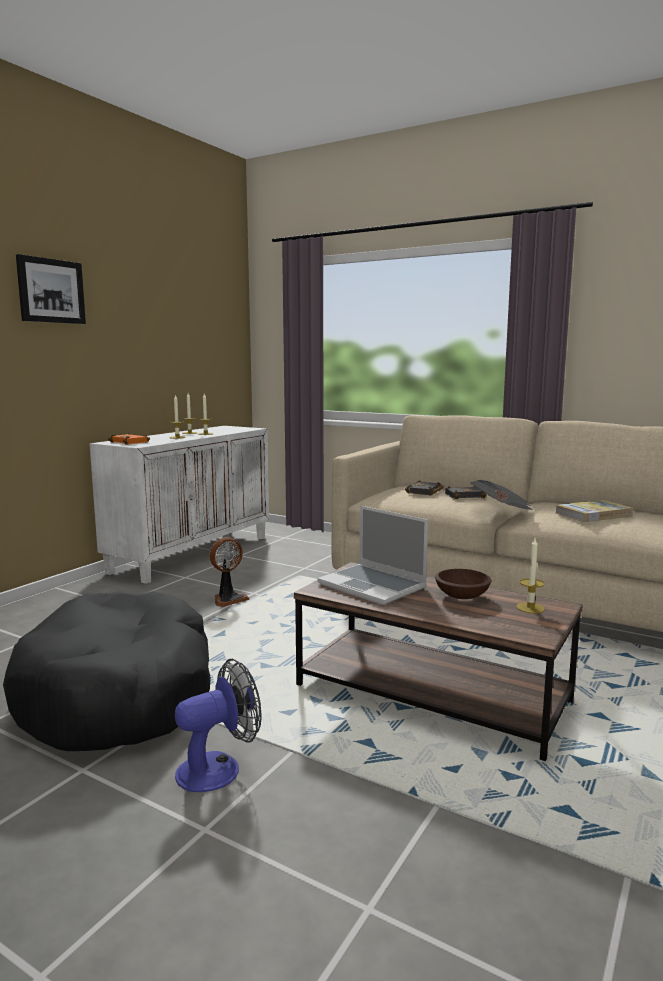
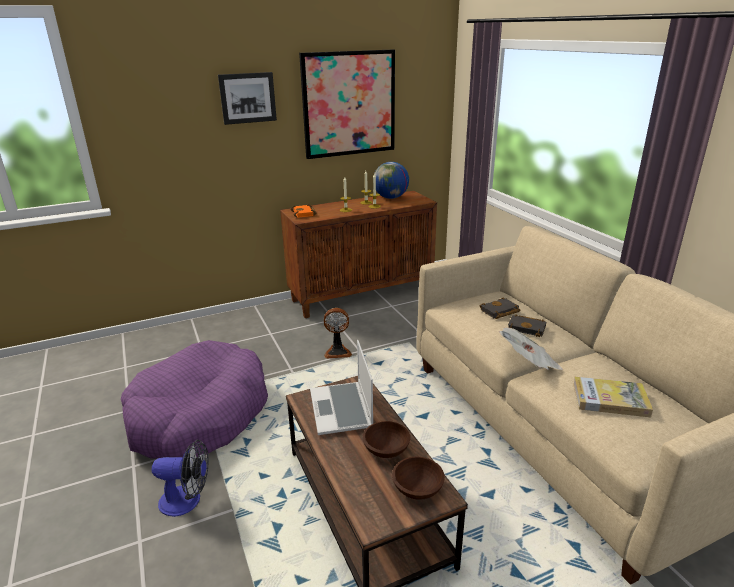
camera: 35 degrees right, 15 degrees up
black dog bed [3,591,211,751] -> purple dog bed [121,340,268,459]
white cabinet [90,426,269,584] -> brown cabinet [280,191,437,318]
candle [516,538,545,613] -> brown bowl [392,457,445,500]
none -> picture [299,50,395,159]
none -> globe [374,162,409,199]

